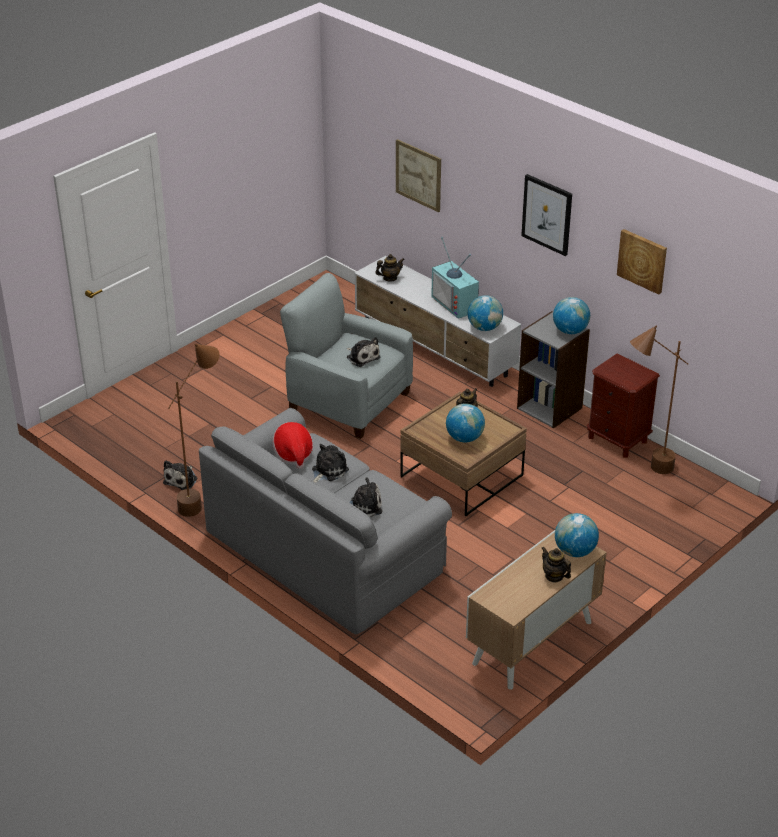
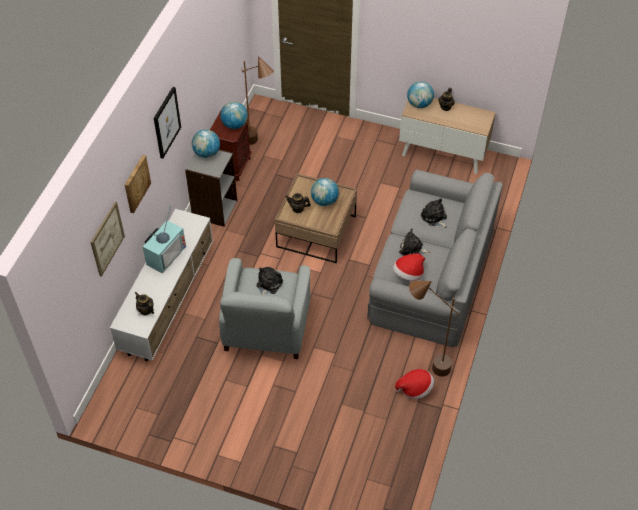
camera: 115 degrees left, 15 degrees up
plush toy [163,460,197,490] -> hat [395,369,434,399]
globe [468,295,503,331] -> globe moved to [220,102,248,129]
picture [617,229,667,295] -> picture moved to [125,155,151,213]

